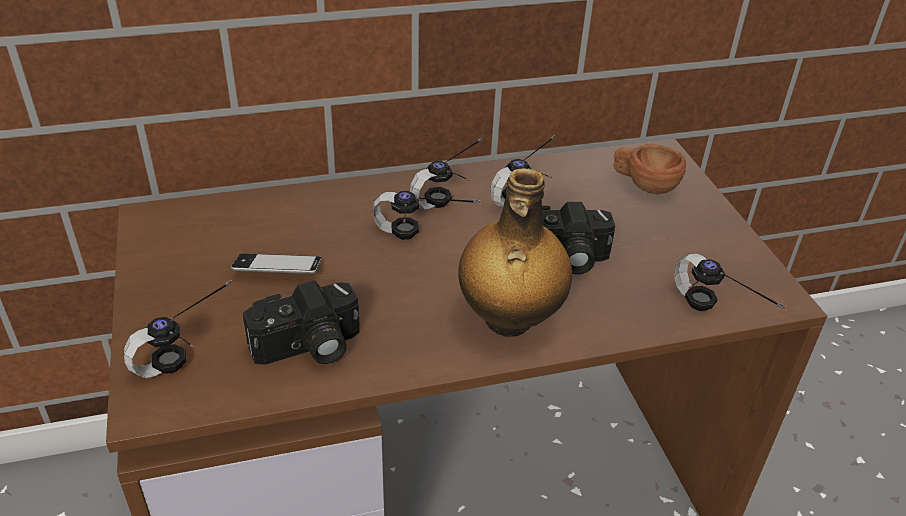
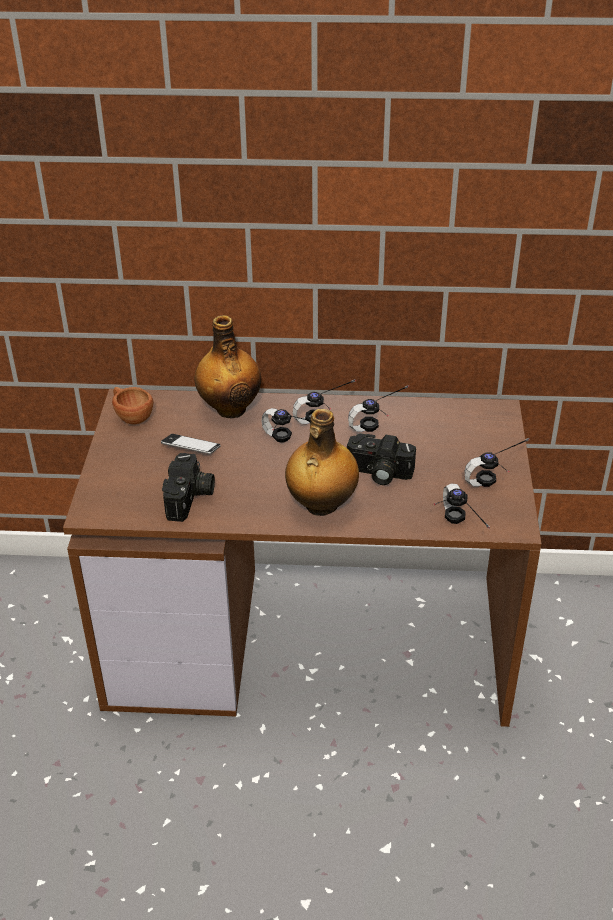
camera: 20 degrees right, 0 degrees up
headphones [124,280,233,378] -> headphones moved to [465,438,530,487]
camera [243,281,360,365] -> camera turned 75 degrees counterclockwise [162,453,215,522]
brown cup [614,144,686,194] -> brown cup moved to [112,387,153,424]
none -> bottle [195,315,261,418]

